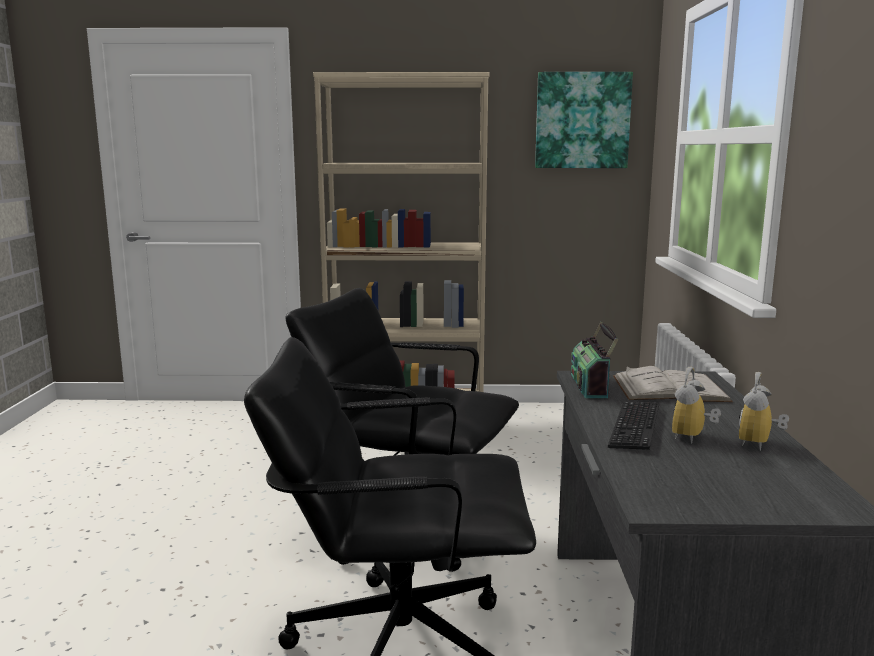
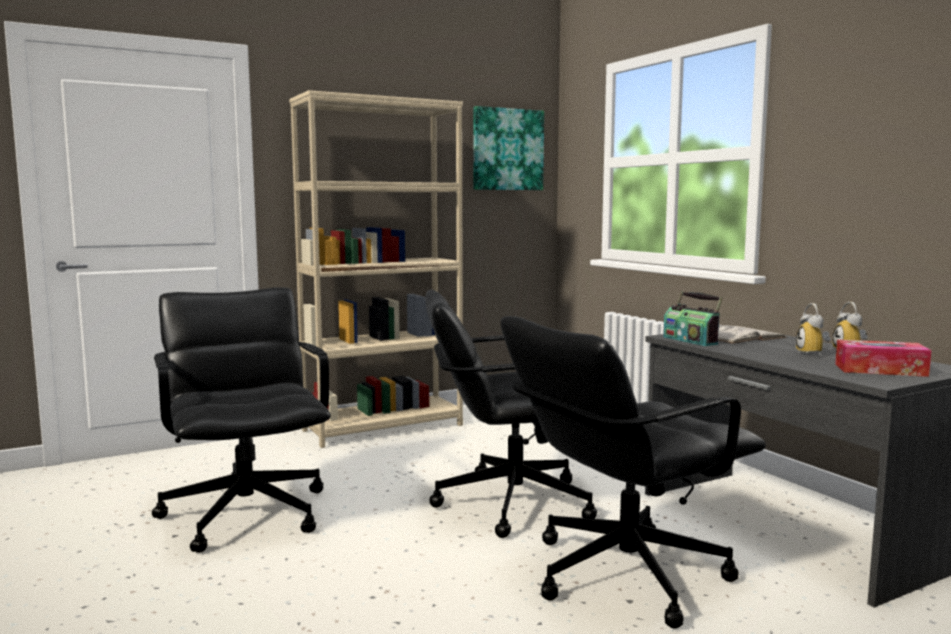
camera: 30 degrees left, 5 degrees down
keyboard [608,402,659,450] -> none
none -> black office chair [152,287,331,553]
none -> tissue box [835,340,931,377]

